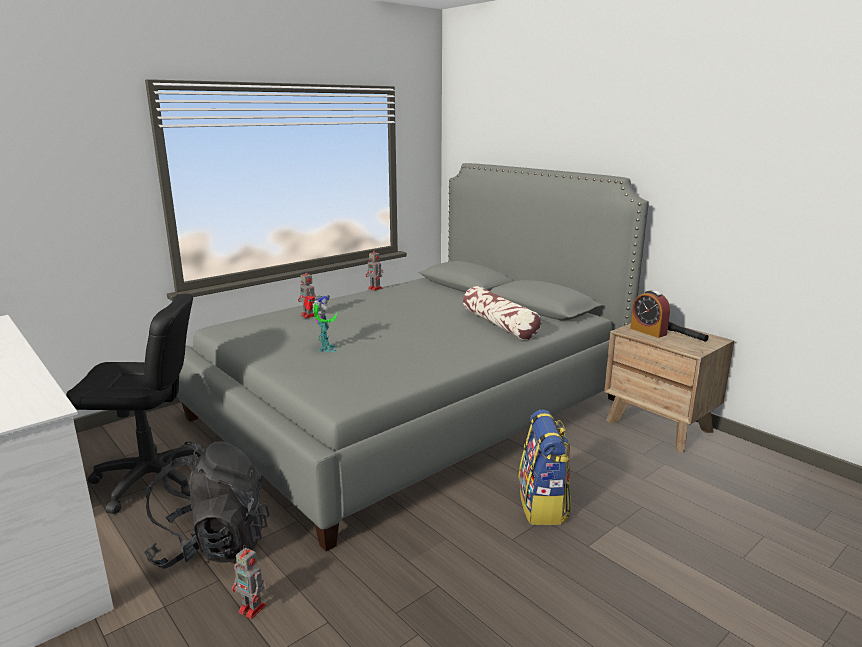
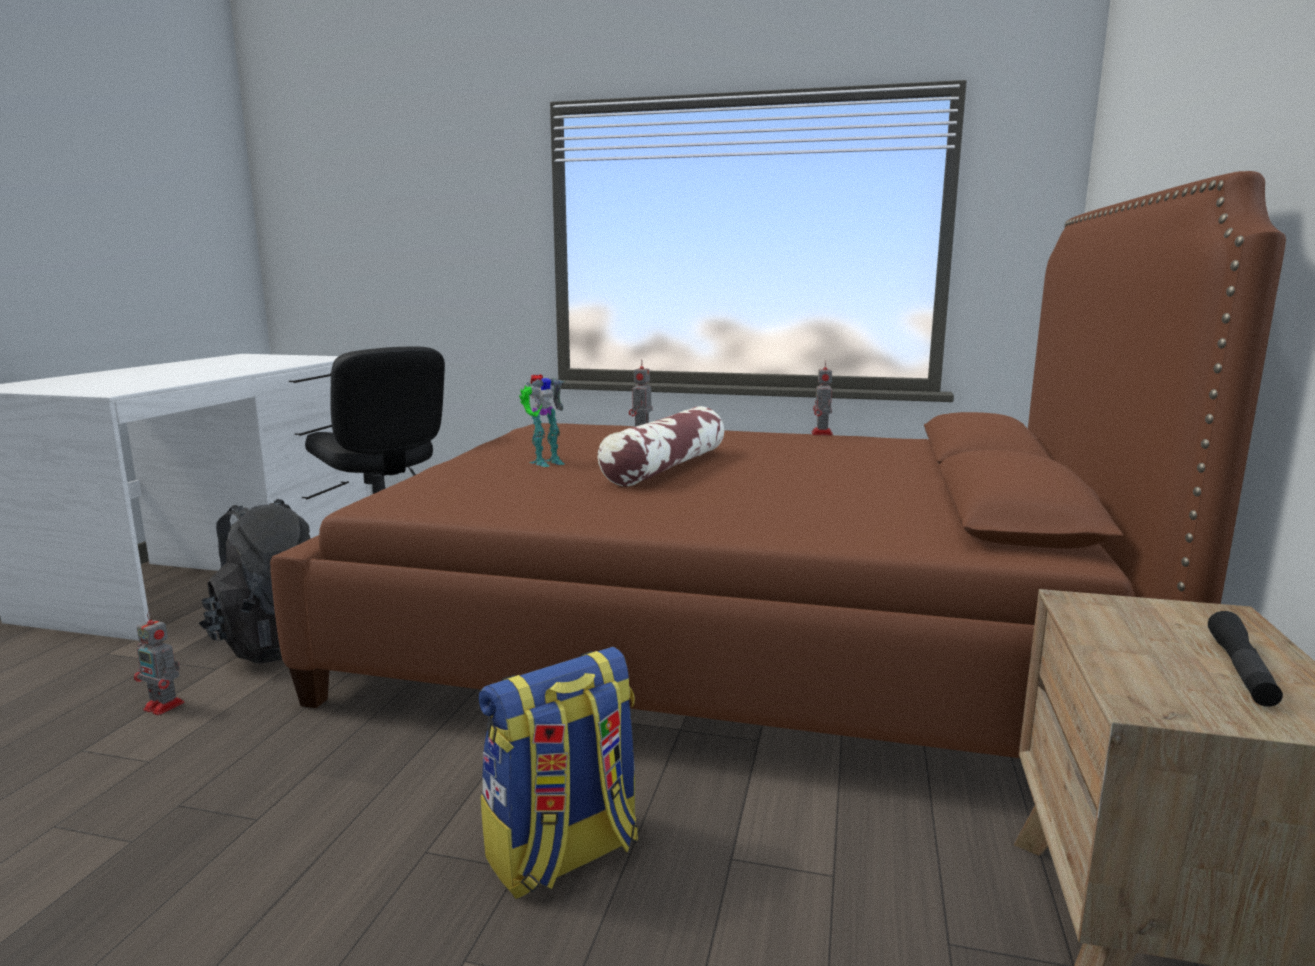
camera: 55 degrees right, 5 degrees down
grey bed [177,163,649,551] -> brown bed [270,171,1286,758]
toy robot [232,545,267,619] -> toy robot turned 60 degrees counterclockwise [134,612,185,715]
pillow [463,286,541,340] -> pillow moved to [597,406,724,486]
alarm clock [630,290,670,338] -> none

